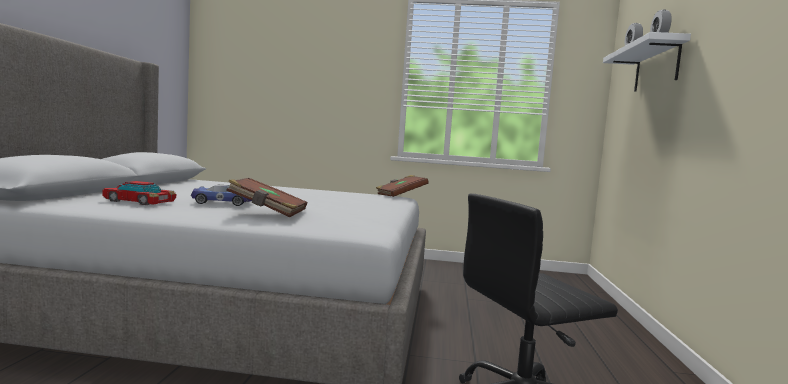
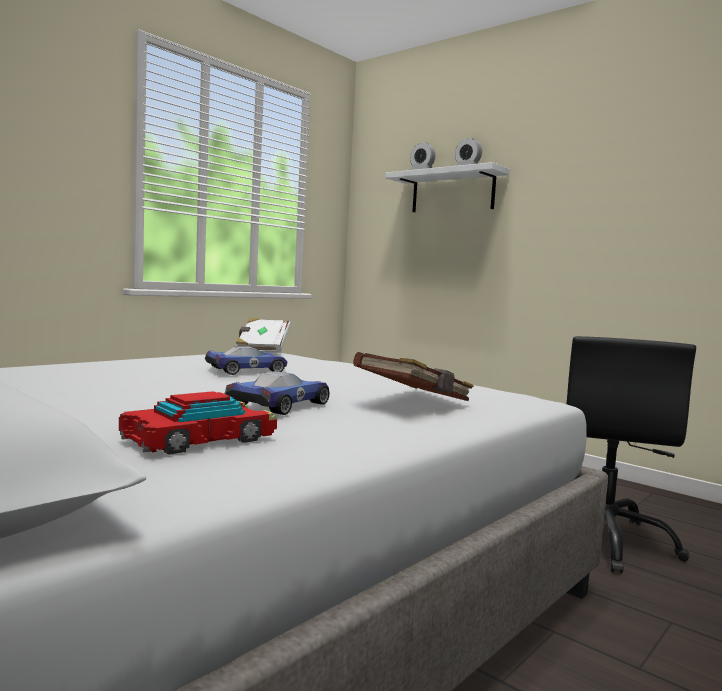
camera: 55 degrees left, 0 degrees up
brown book [376,175,429,197] -> white book [236,318,291,353]
none -> toy car [205,346,287,375]

